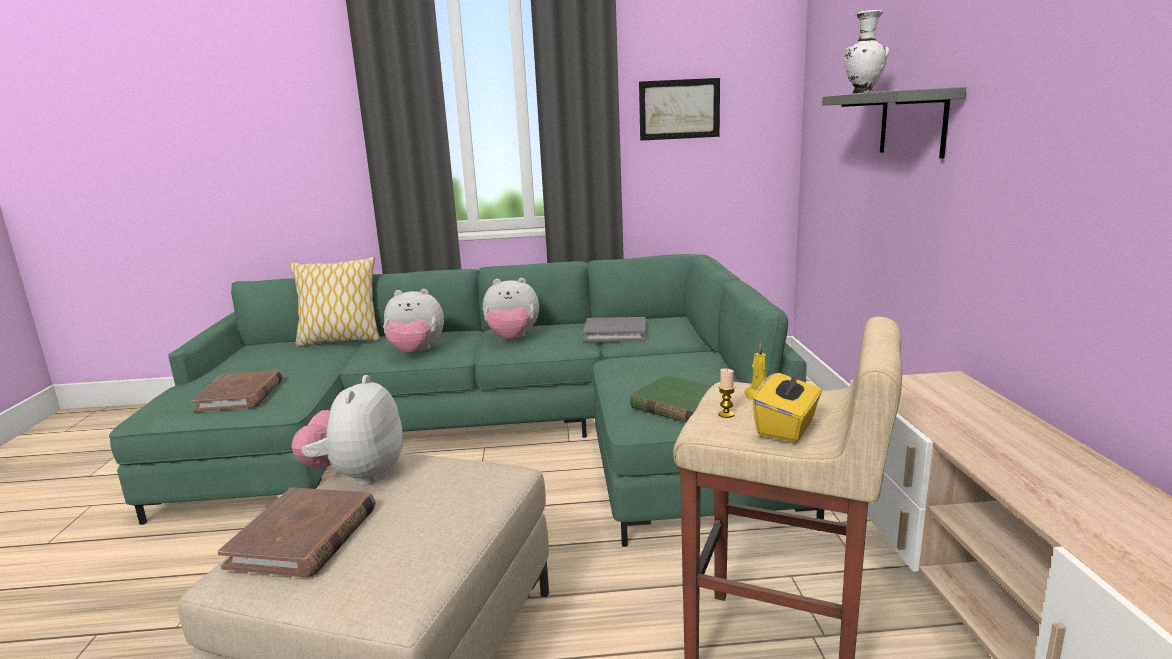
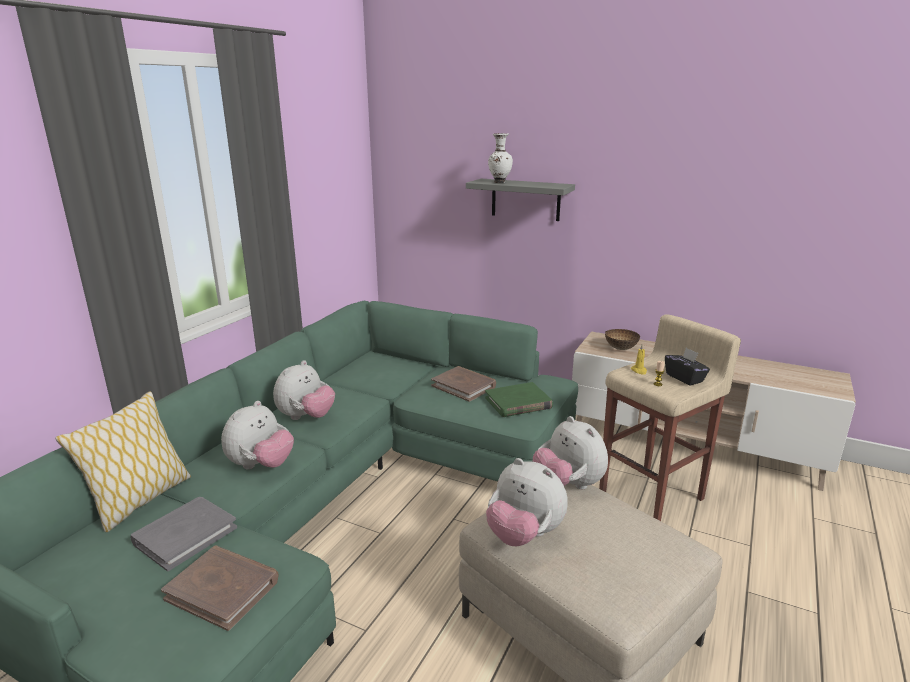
camera: 60 degrees left, 5 degrees up
brown book [217,487,376,578] -> brown book moved to [431,366,496,402]
grey book [583,317,646,342] -> grey book moved to [131,497,237,571]
picture [639,78,720,141] -> none
yellow tissue box [752,367,822,442] -> black tissue box [665,347,710,386]
none -> plush toy [533,416,608,489]
none -> bowl [605,329,640,350]

